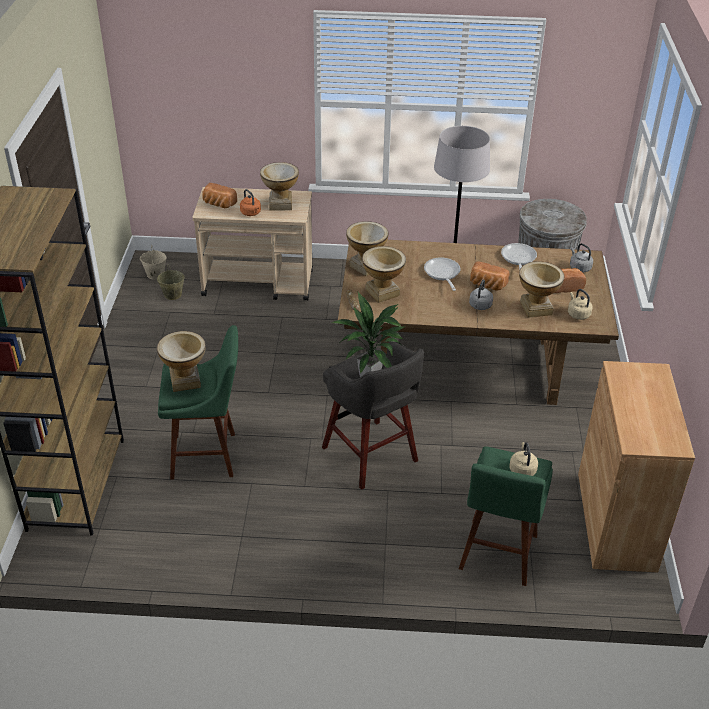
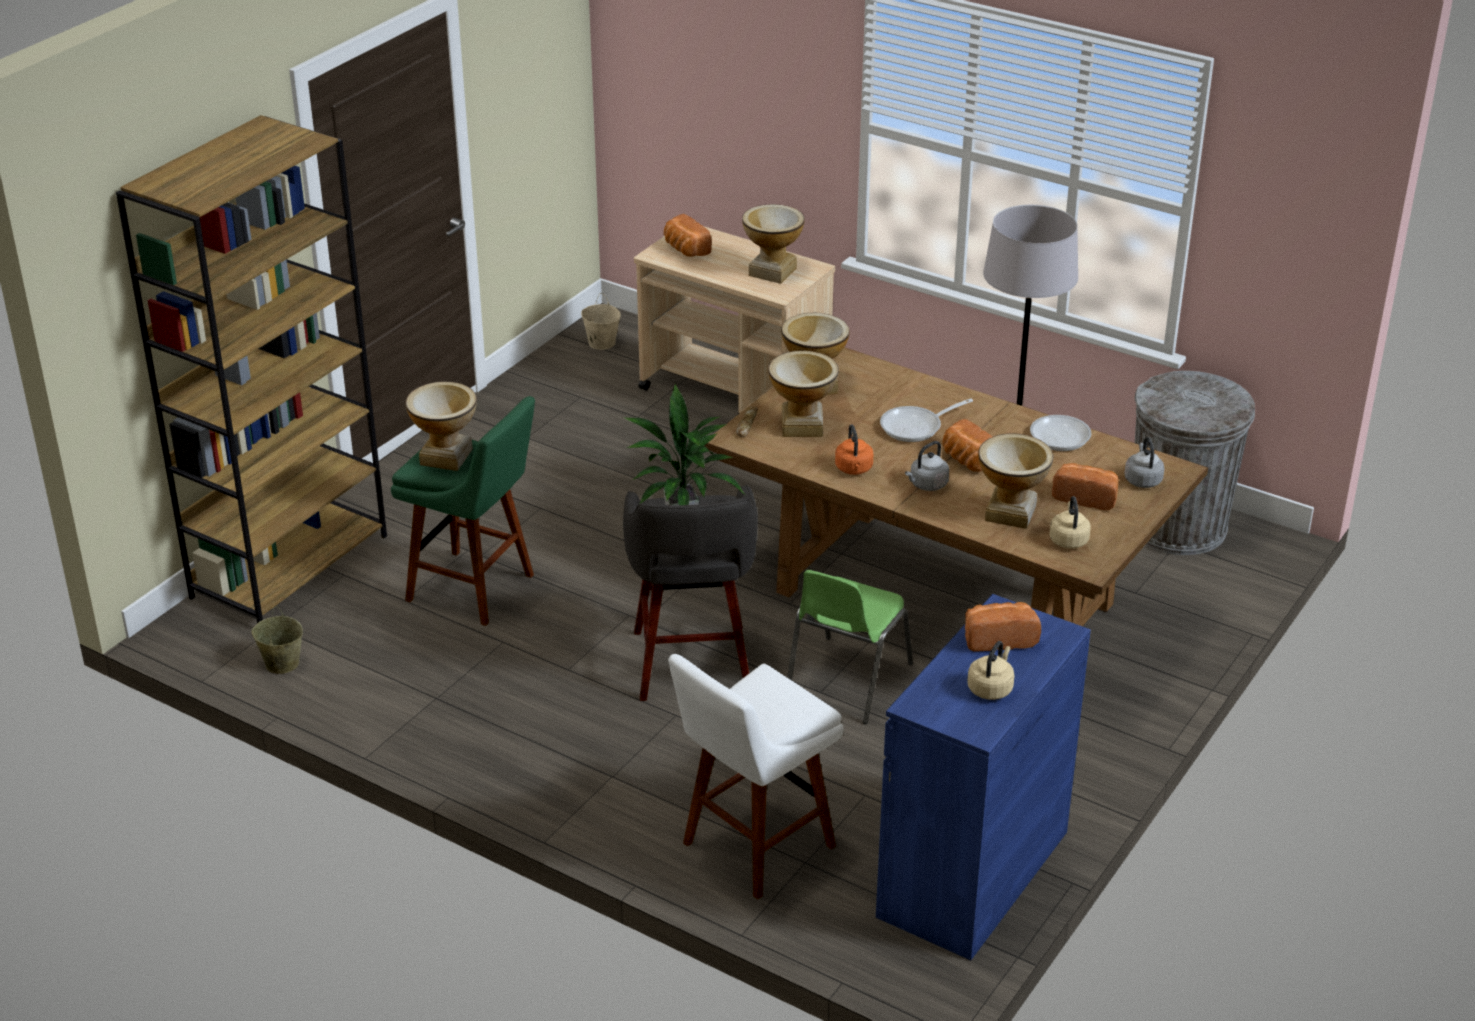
camera: 30 degrees right, 5 degrees down
beige bucket [157,265,185,300] -> beige bucket moved to [251,606,303,674]
orange kettle [240,189,261,216] -> orange kettle moved to [835,425,873,475]
frying pan [424,257,461,291] -> frying pan turned 135 degrees counterclockwise [880,398,973,442]
green stool [459,446,553,586] -> white stool [668,654,844,900]
beige kettle [510,442,538,476] -> beige kettle moved to [967,641,1015,700]
brown cabinet [578,361,695,572] -> blue cabinet [876,594,1091,960]
none -> green chair [787,570,913,724]
none -> bread [965,602,1041,652]

